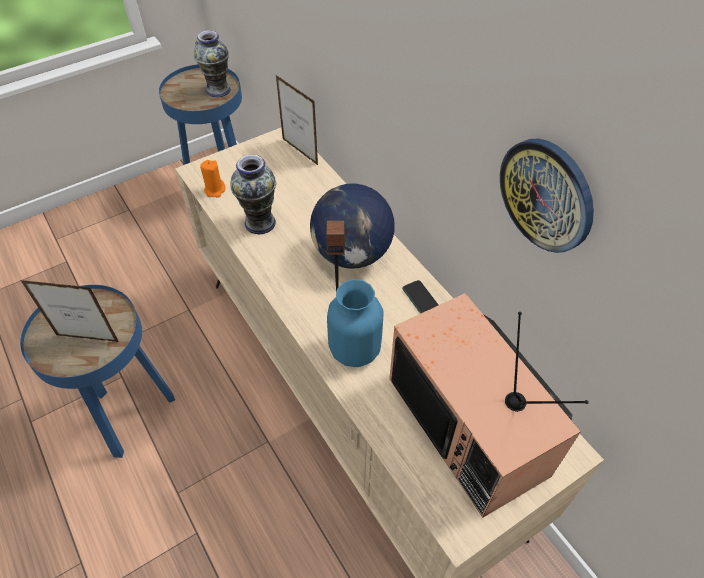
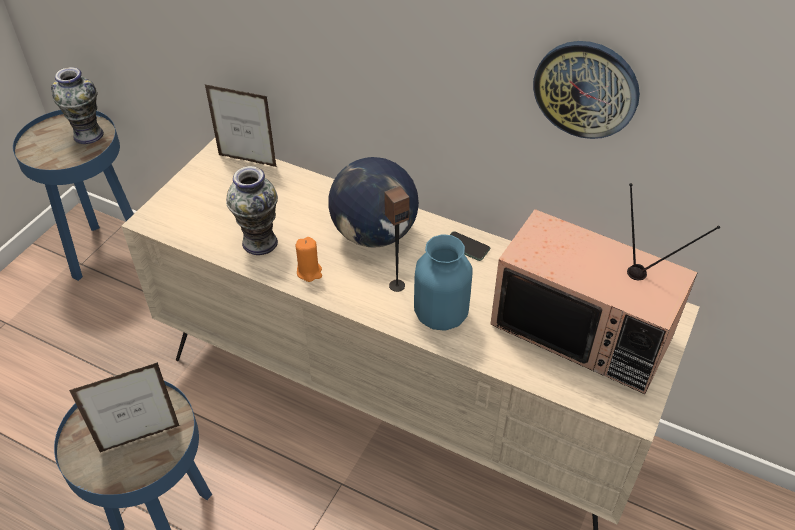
camera: 30 degrees left, 5 degrees down
orange candle [200,160,226,198] -> orange candle moved to [296,237,322,282]

